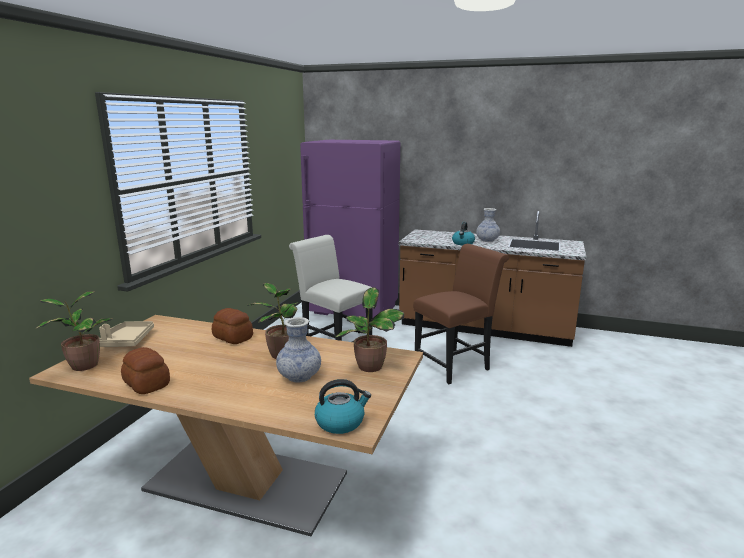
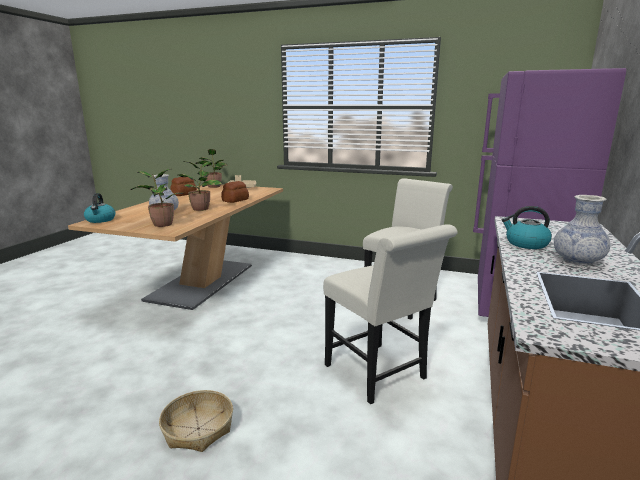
camera: 90 degrees right, 0 degrees up
brown chair [413,244,509,384] -> white chair [323,225,458,404]
none -> basket [159,390,233,452]

